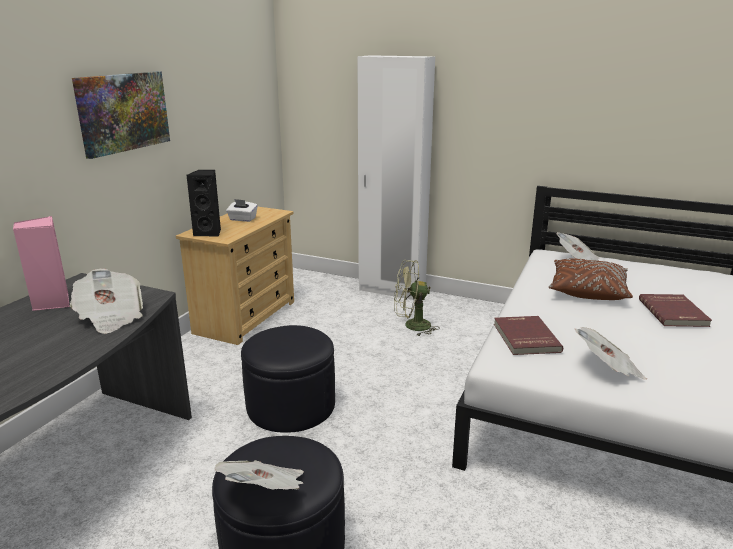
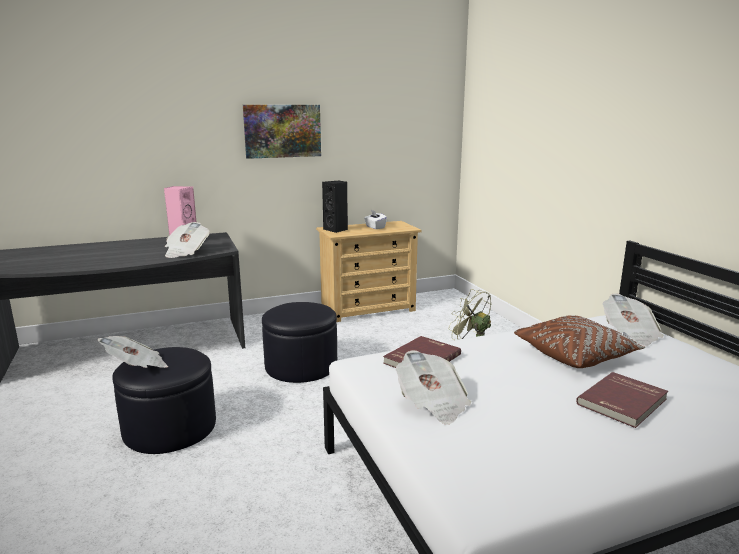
camera: 45 degrees right, 5 degrees down
white wardrobe [357,55,435,300] -> none

